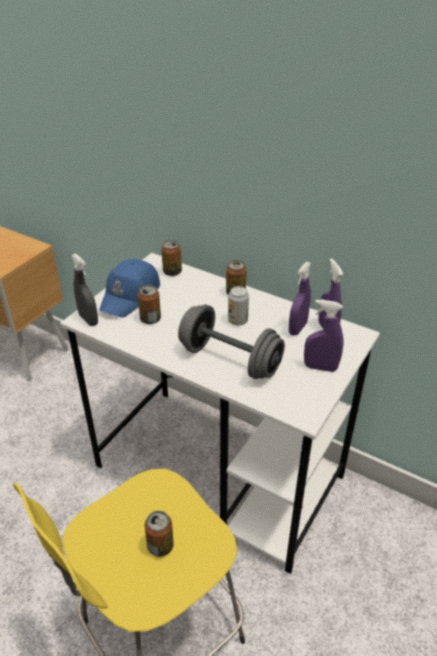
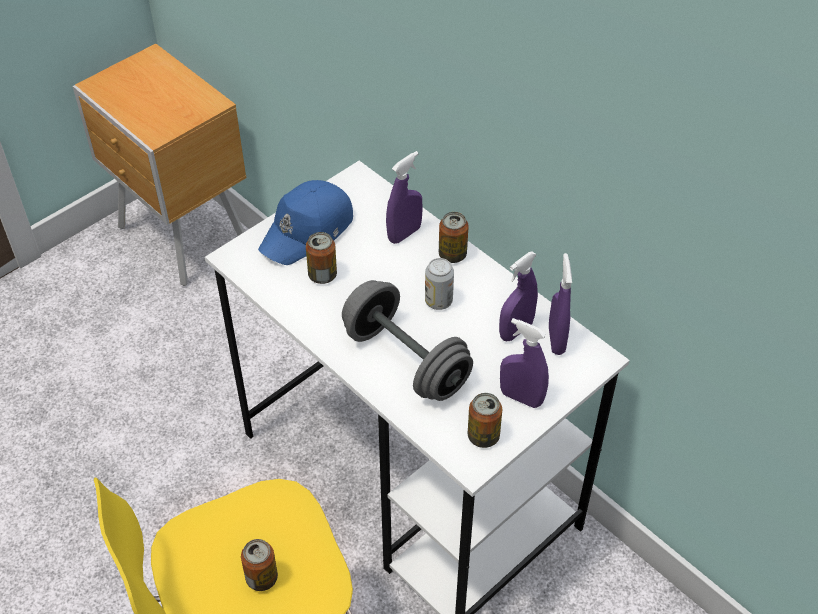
camera: 15 degrees right, 10 degrees up
grey spray bottle [71,253,98,326] -> none
can [161,240,182,276] -> can moved to [468,393,502,448]
none -> purple spray bottle [386,151,423,244]

